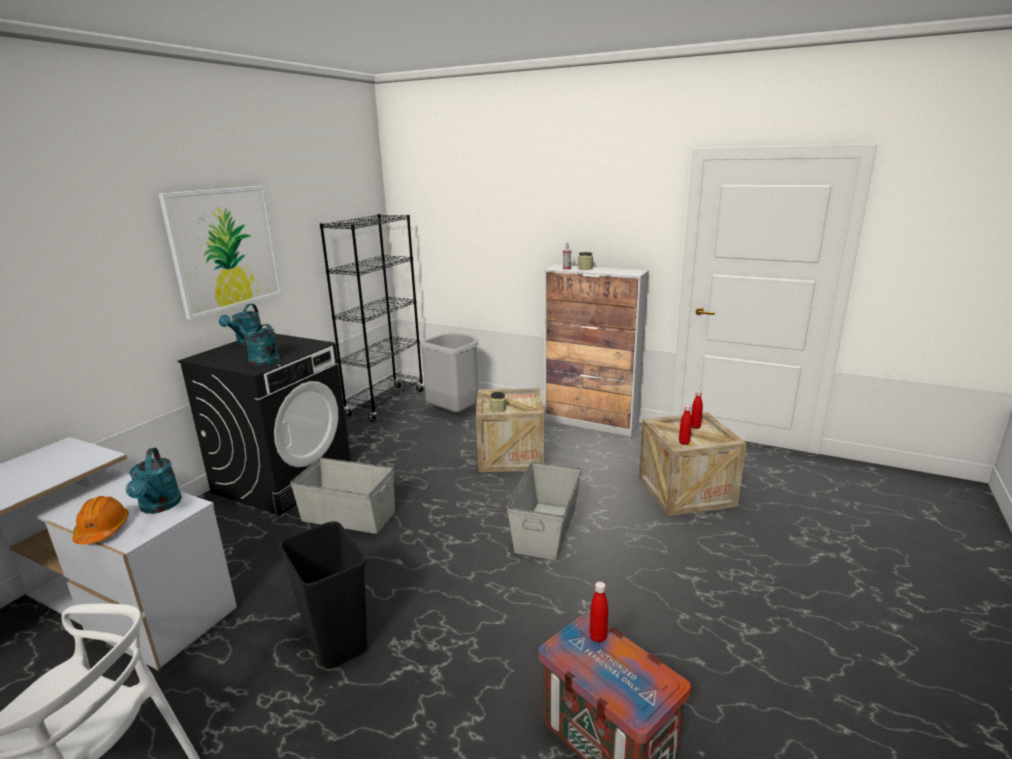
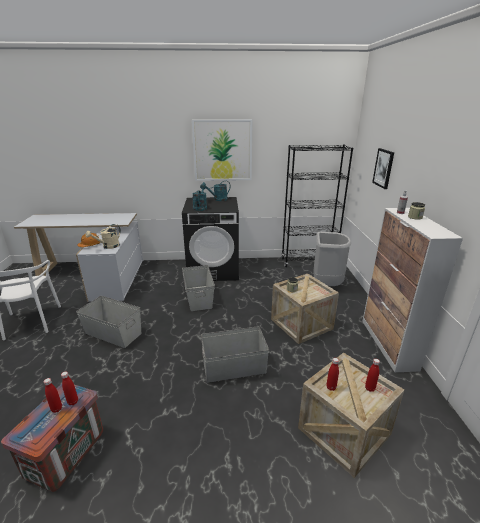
camera: 60 degrees right, 5 degrees up
turquoise watering can [126,448,182,514] -> beige watering can [86,224,121,249]
black trash can [279,521,368,669] -> grey storage box [76,296,141,348]
none -> red bottle [44,378,62,413]
none -> picture [372,148,394,189]

